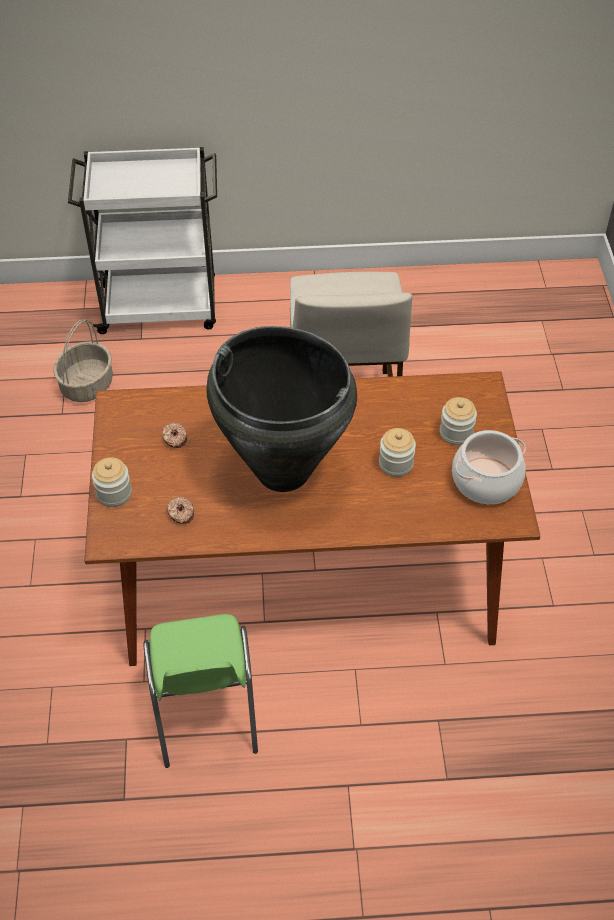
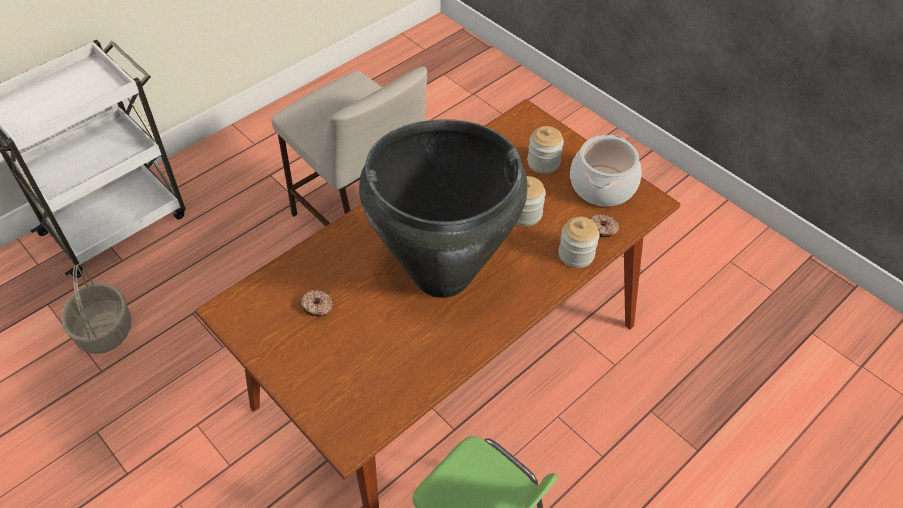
camera: 40 degrees left, 0 degrees up
jar [92,457,132,507] -> jar moved to [559,217,599,268]
donut [167,497,194,524] -> donut moved to [590,214,619,237]

